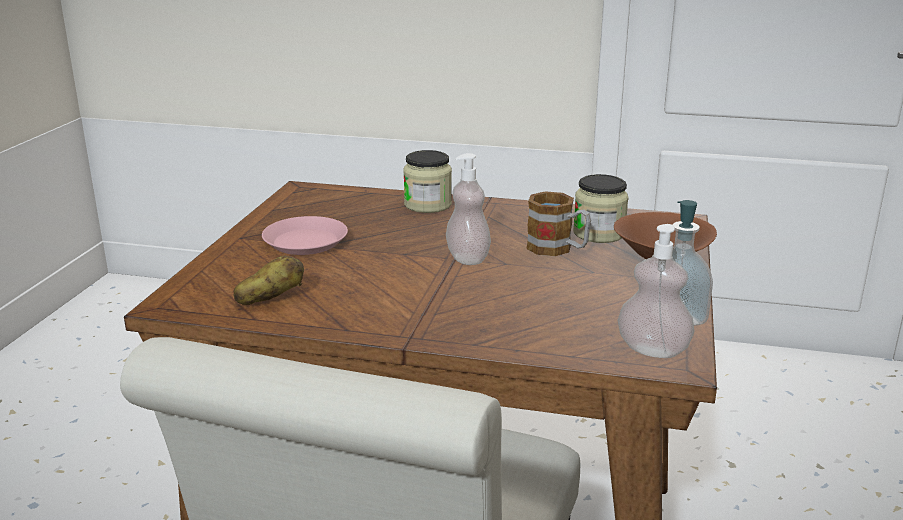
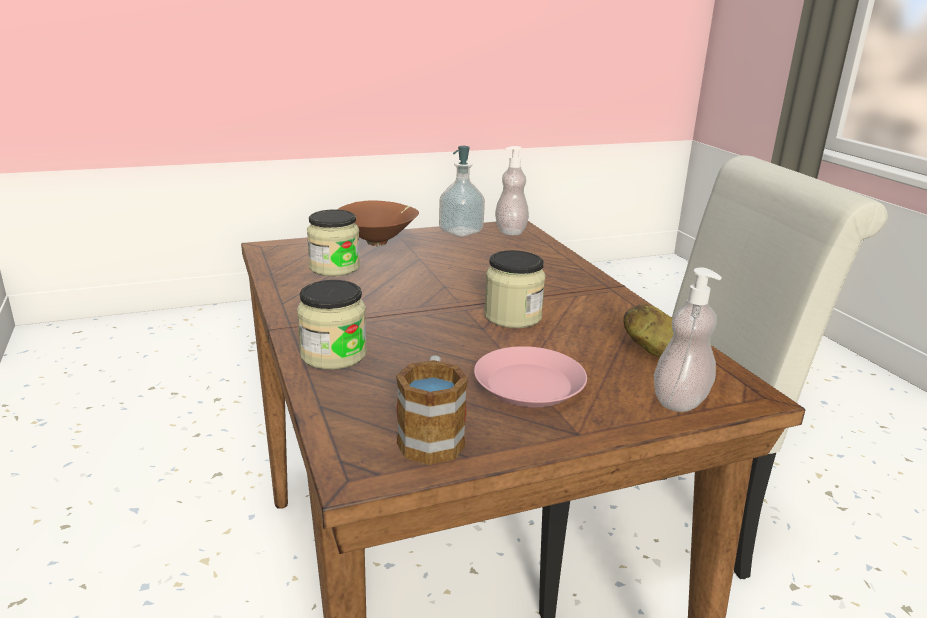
camera: 125 degrees left, 0 degrees up
soap dispenser [446,153,491,265] -> soap dispenser moved to [654,267,722,412]
mug [526,191,591,256] -> mug moved to [396,355,468,465]
none -> jar [484,250,545,328]

